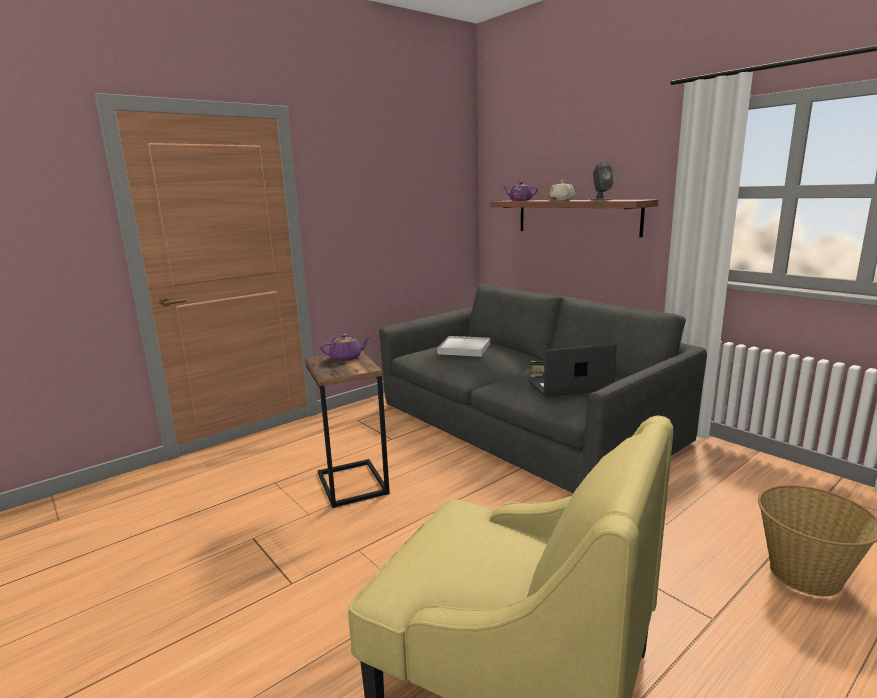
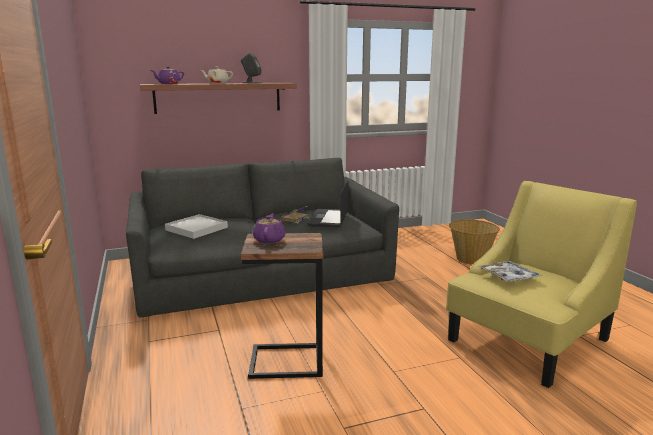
camera: 70 degrees left, 0 degrees up
none -> tray [479,261,542,282]

